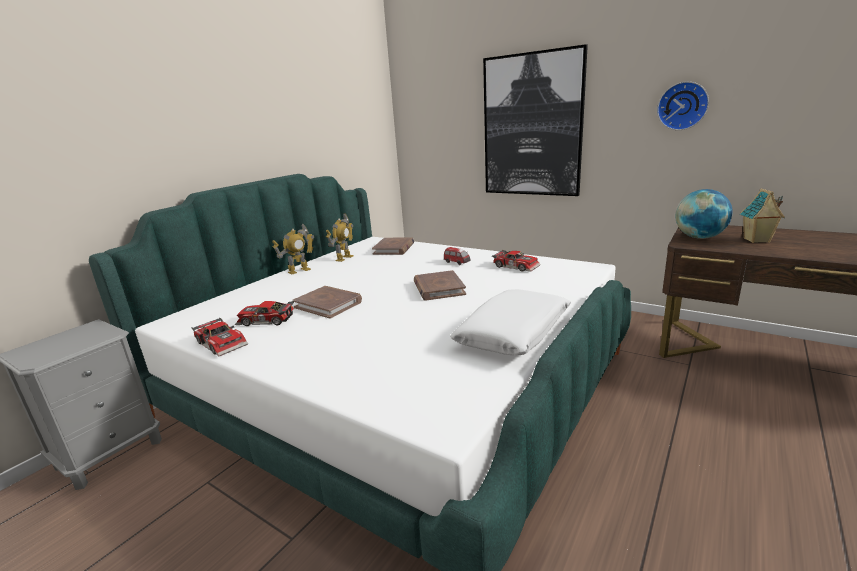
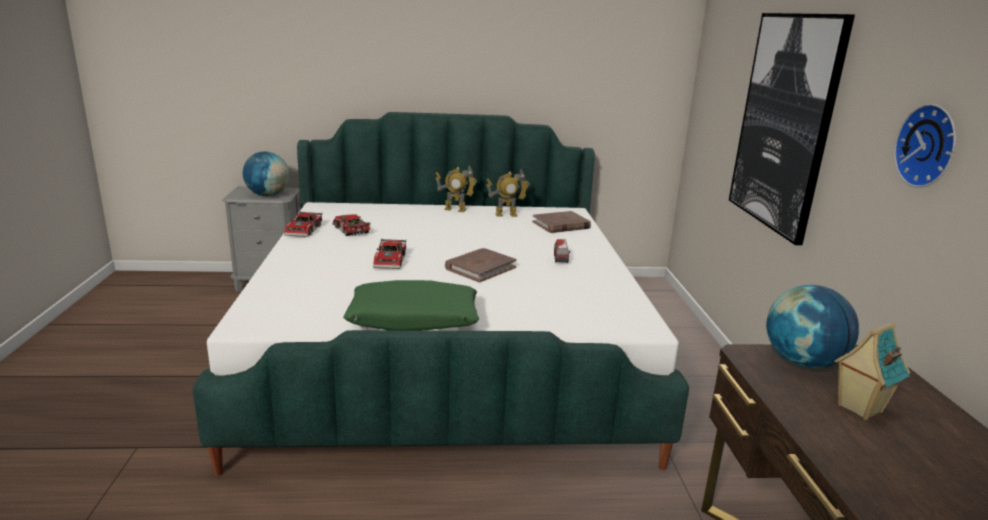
camera: 50 degrees right, 0 degrees up
brown book [293,286,362,319] -> none
white pillow [450,289,571,355] -> green pillow [343,280,479,331]
toy car [492,250,541,272] -> toy car moved to [373,238,406,269]
none -> globe [243,152,289,196]

